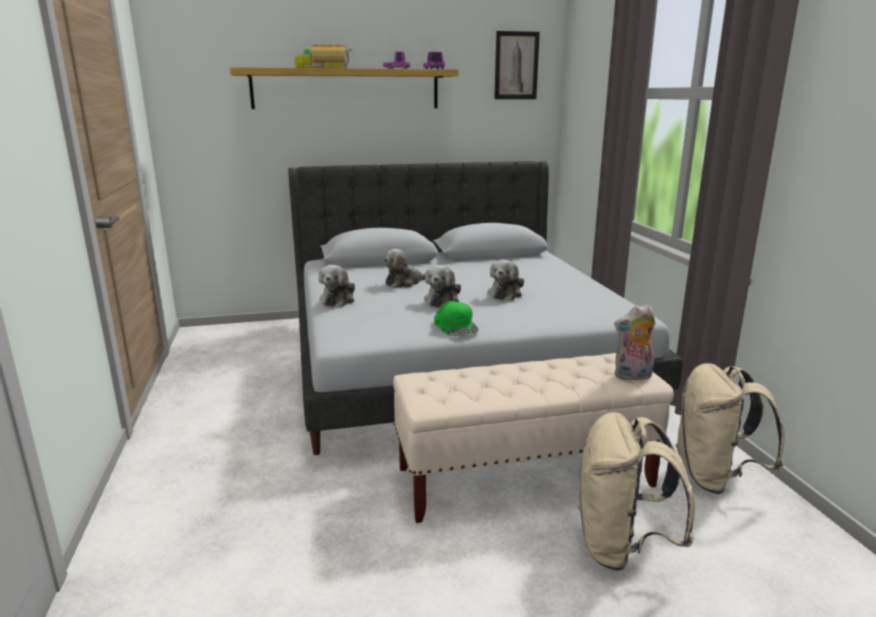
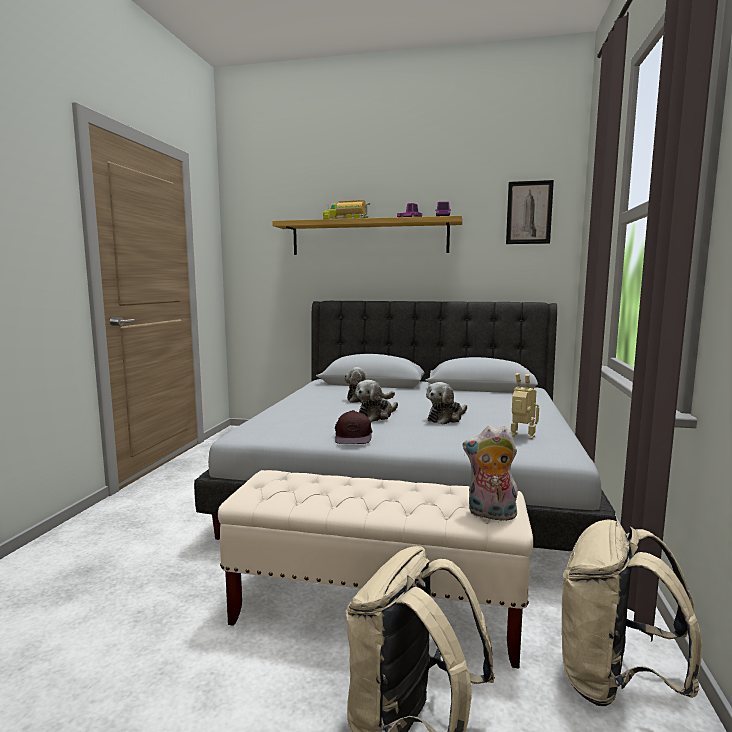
camera: 25 degrees right, 10 degrees down
plush toy [318,265,355,307] -> none
green cap [434,301,478,336] -> brown cap [335,410,372,444]
none -> toy robot [511,373,539,440]

